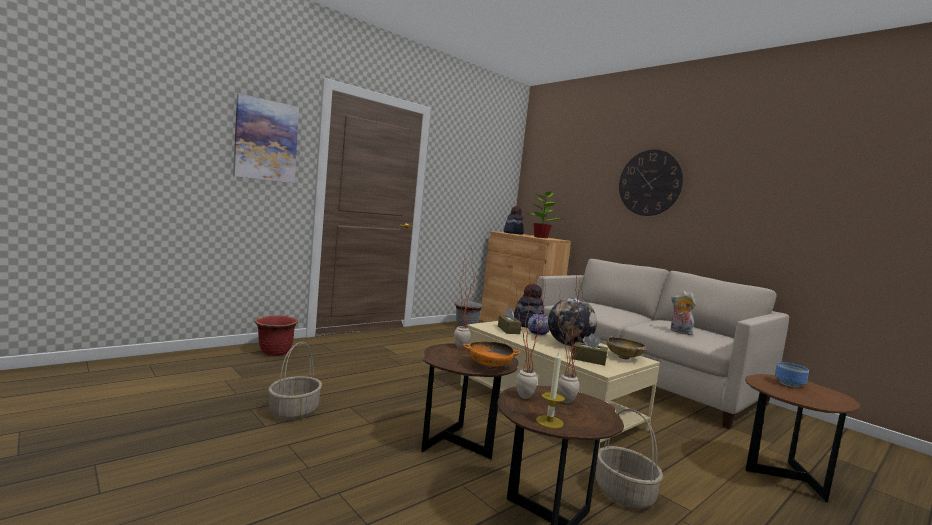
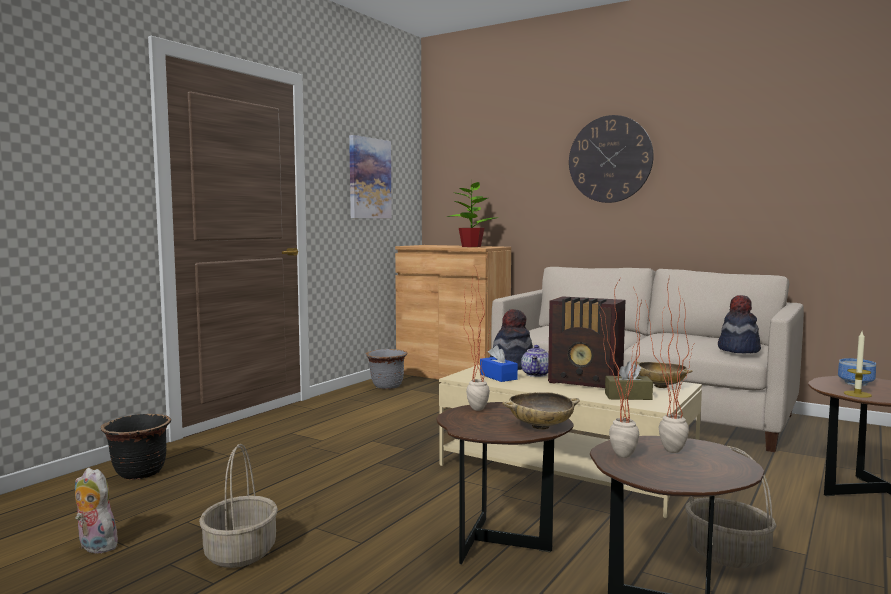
camera: 15 degrees left, 0 degrees up
picture [233,94,299,183] -> picture moved to [349,135,392,218]
red planter [255,315,298,356] -> black planter [101,414,171,480]
orange bowl [463,341,521,369] -> beige bowl [502,392,580,429]
brown tissue box [498,307,522,334] -> blue tissue box [480,345,518,382]
hat [504,206,524,235] -> hat moved to [718,295,761,353]
candle [536,352,565,429] -> candle moved to [844,332,872,398]
globe [548,298,597,346] -> radio [548,296,625,388]
plush toy [671,291,696,335] -> plush toy moved to [75,468,122,553]

